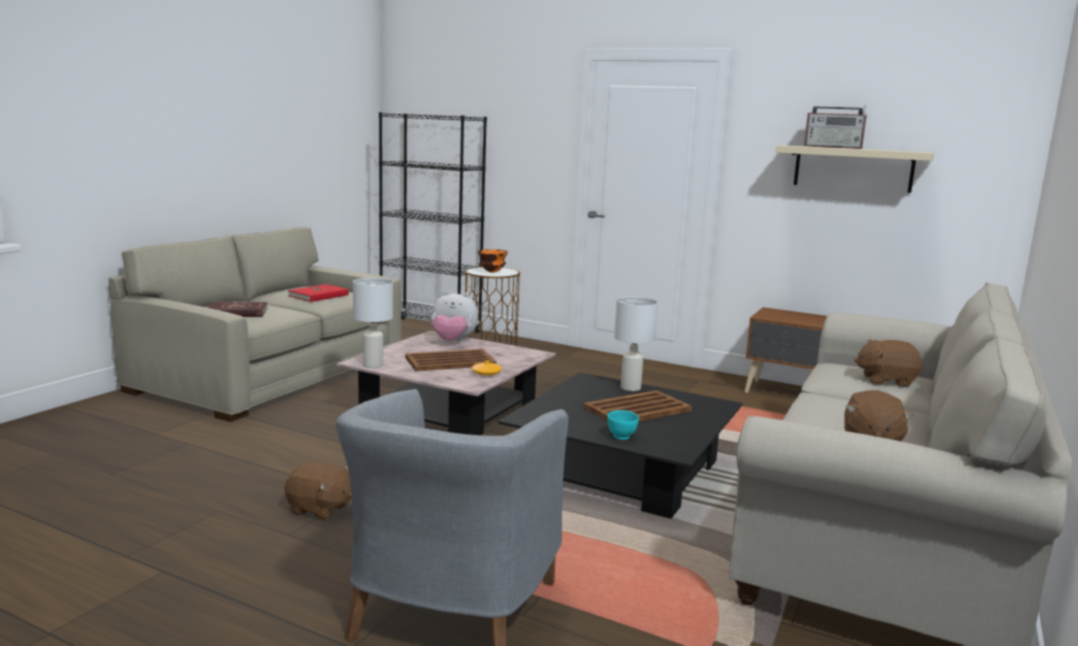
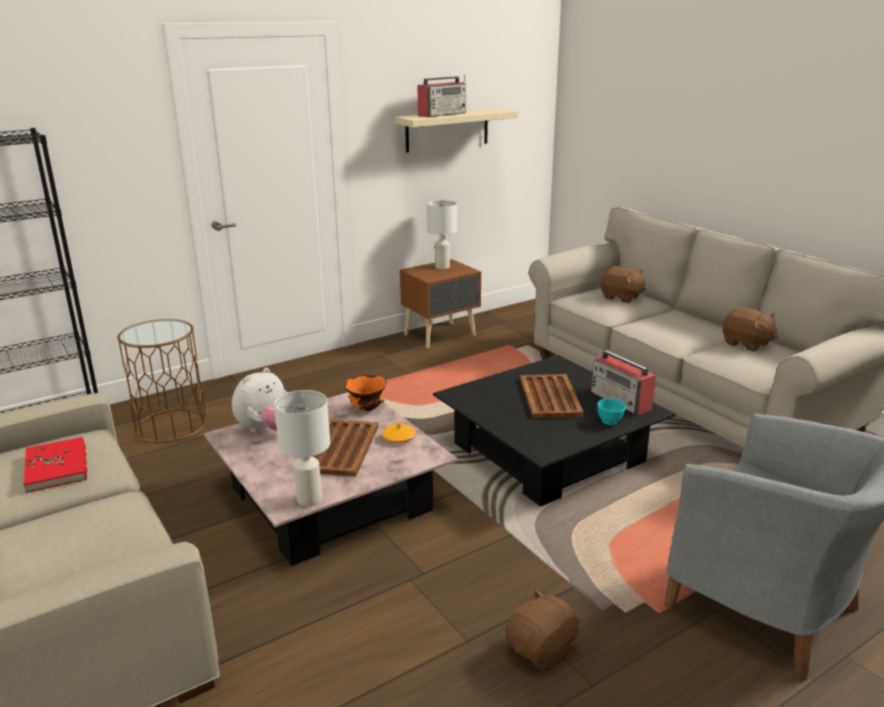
camera: 60 degrees left, 10 degrees up
red book [208,302,267,317] -> none
orange bowl [478,249,508,273] -> orange bowl moved to [344,375,386,411]
white table lamp [614,296,658,391] -> white table lamp moved to [427,200,457,269]
brown plush toy [854,340,922,387] -> brown plush toy turned 90 degrees counterclockwise [600,266,646,303]
none -> radio [591,350,656,415]

